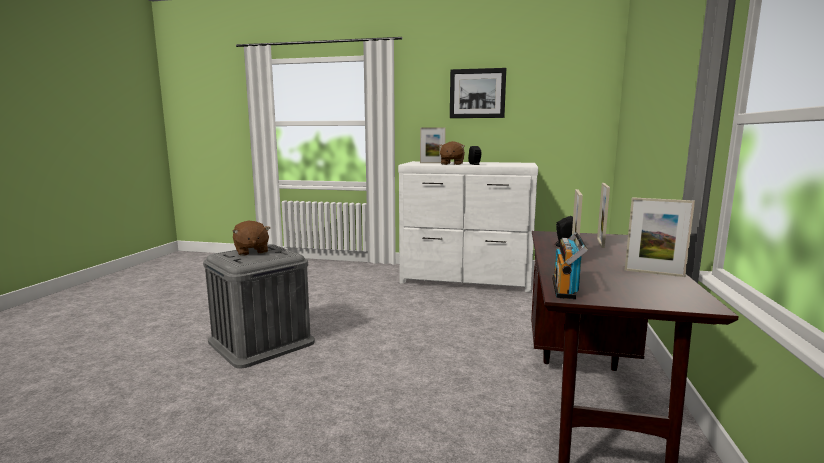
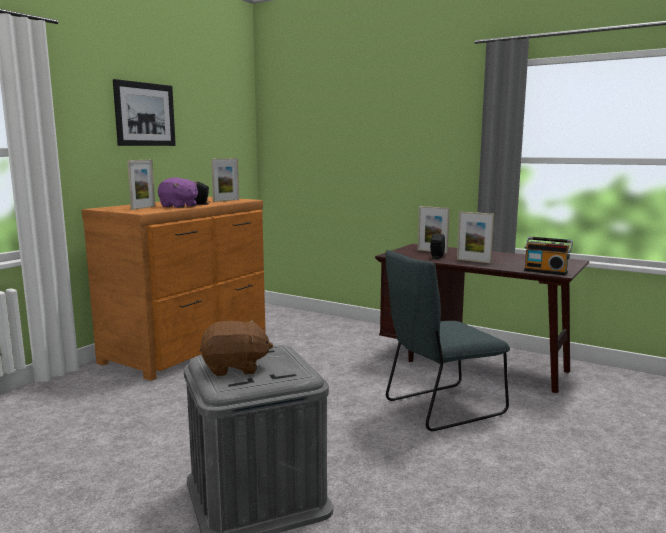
camera: 70 degrees left, 0 degrees up
white dresser [398,161,538,292] -> brown dresser [82,197,265,381]
brown plush toy [439,141,465,165] -> purple plush toy [158,177,198,208]
picture frame [625,197,695,277] -> picture frame moved to [211,158,239,202]
none -> grey chair [386,250,510,431]

